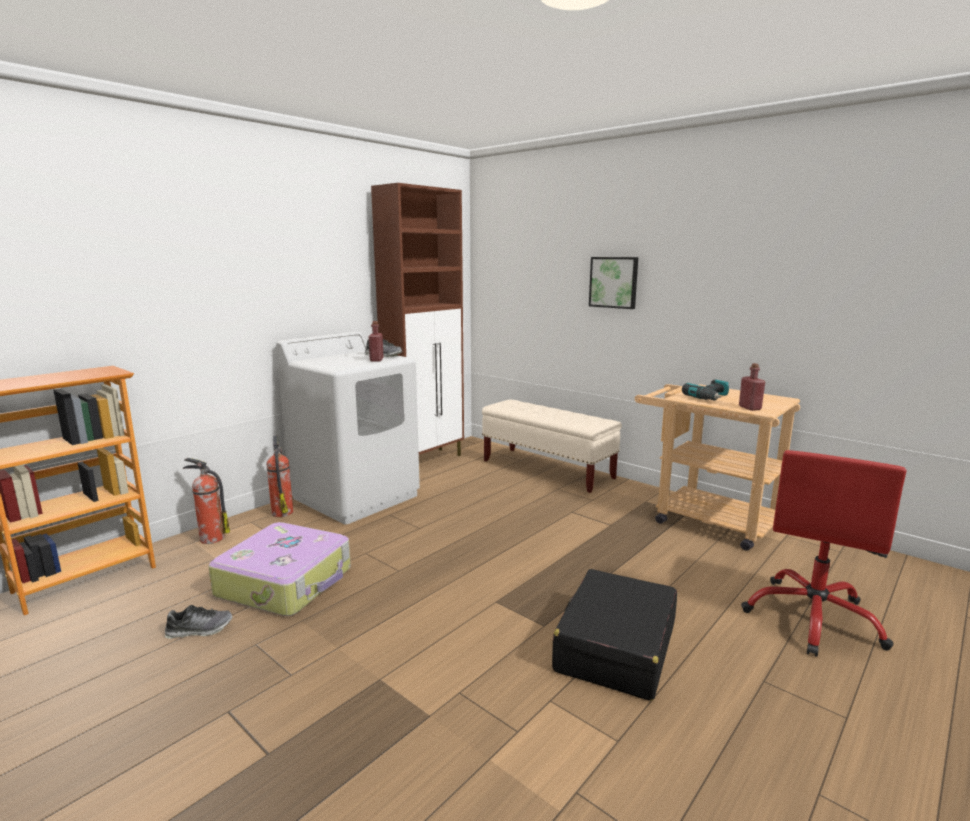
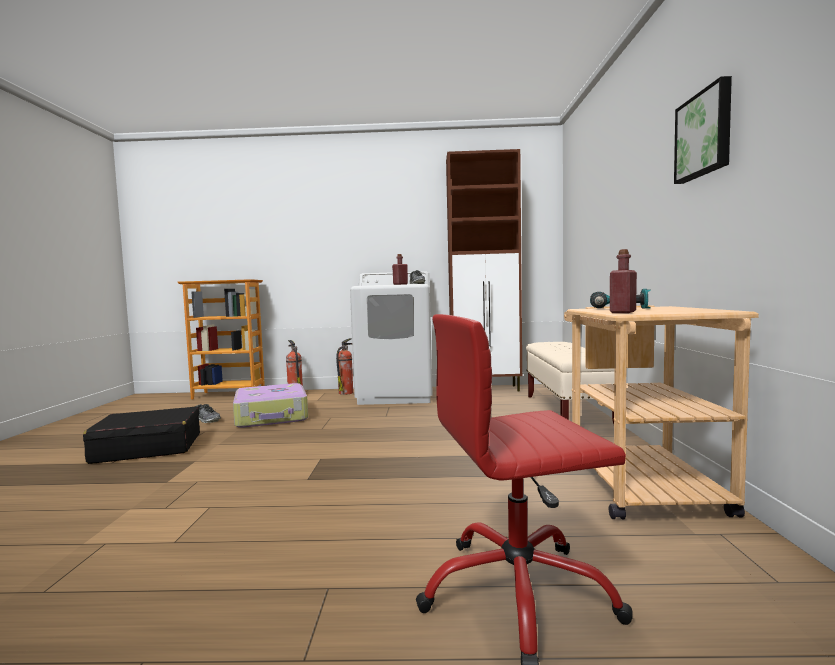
camera: 50 degrees right, 10 degrees down
black suitcase [552,569,677,701] -> black suitcase moved to [83,406,200,464]
picture [589,257,638,309] -> picture moved to [674,76,732,184]

